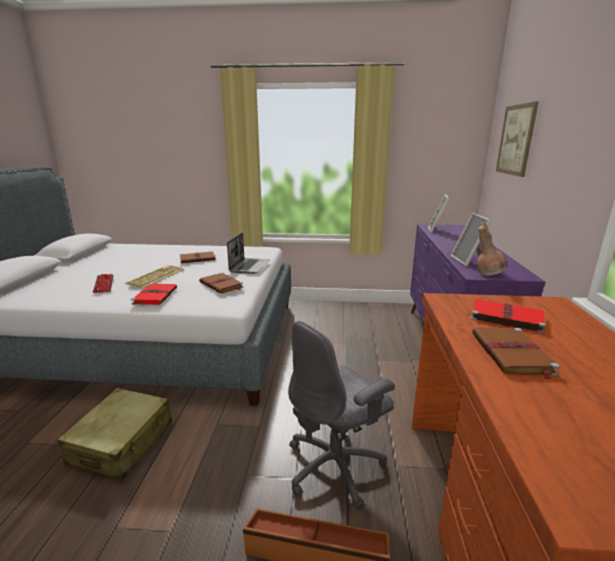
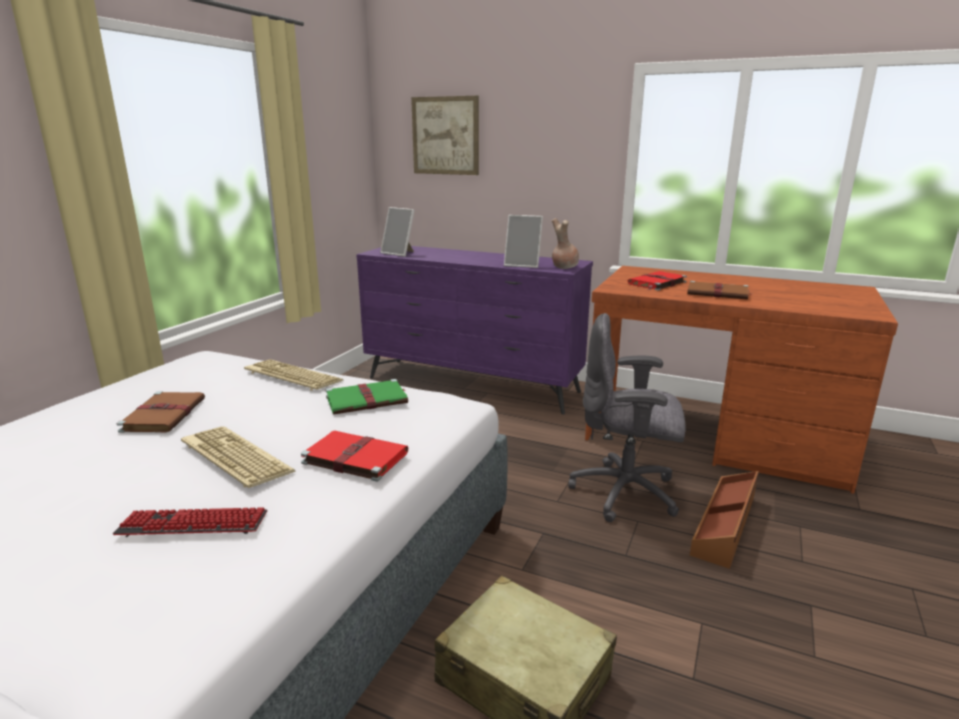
camera: 70 degrees left, 0 degrees up
brown book [199,273,244,293] -> green book [325,379,408,415]
laptop [227,233,270,274] -> keyboard [244,359,344,391]
grey office chair [288,321,395,510] -> grey office chair turned 120 degrees clockwise [568,313,686,522]

